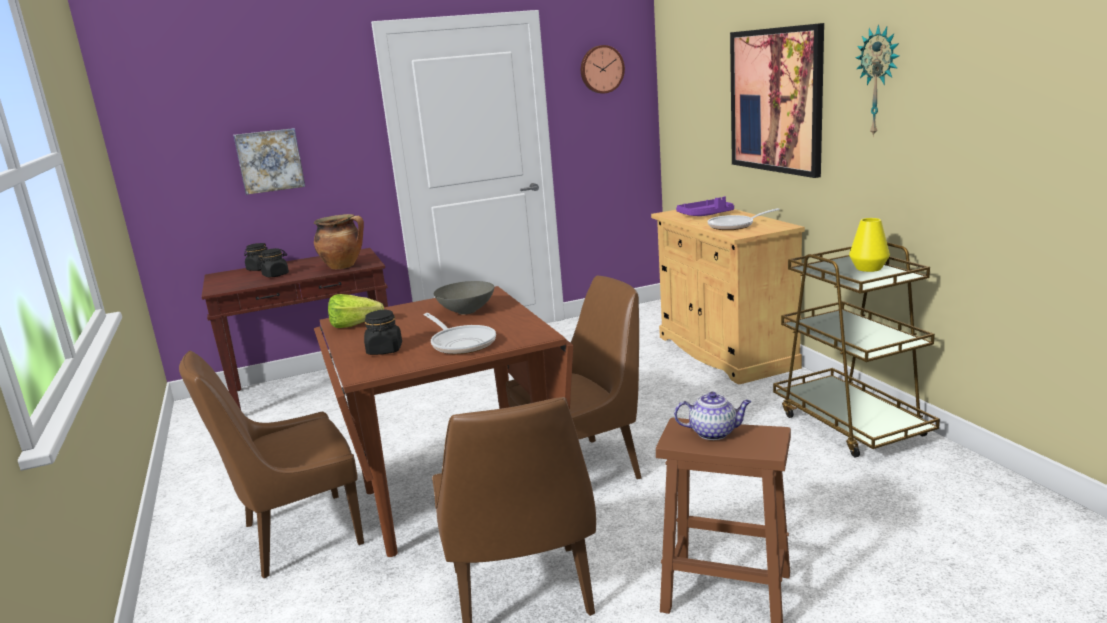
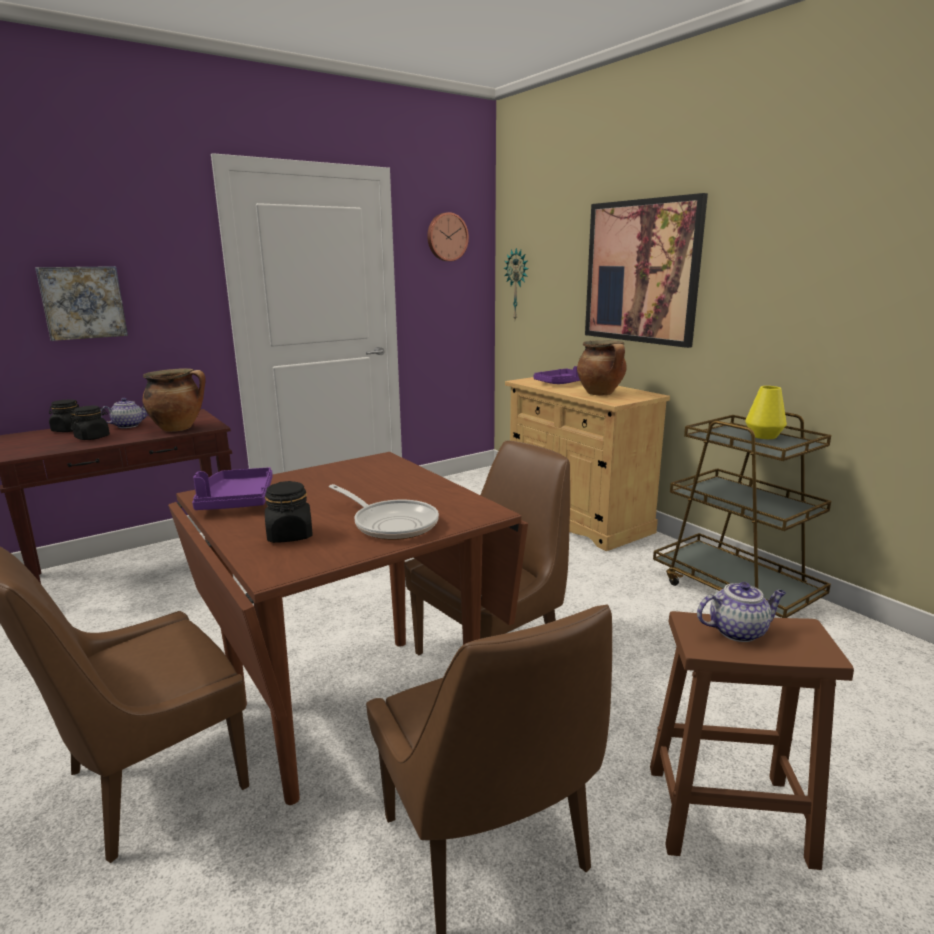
camera: 15 degrees left, 0 degrees up
lettuce [328,294,384,328] -> purple tray [192,467,273,510]
grey bowl [434,281,494,315] -> none
frying pan [708,208,780,230] -> cooking pot [577,340,627,395]
wall clock [856,24,899,137] -> wall clock moved to [504,248,529,320]
none -> teapot [101,398,147,428]

